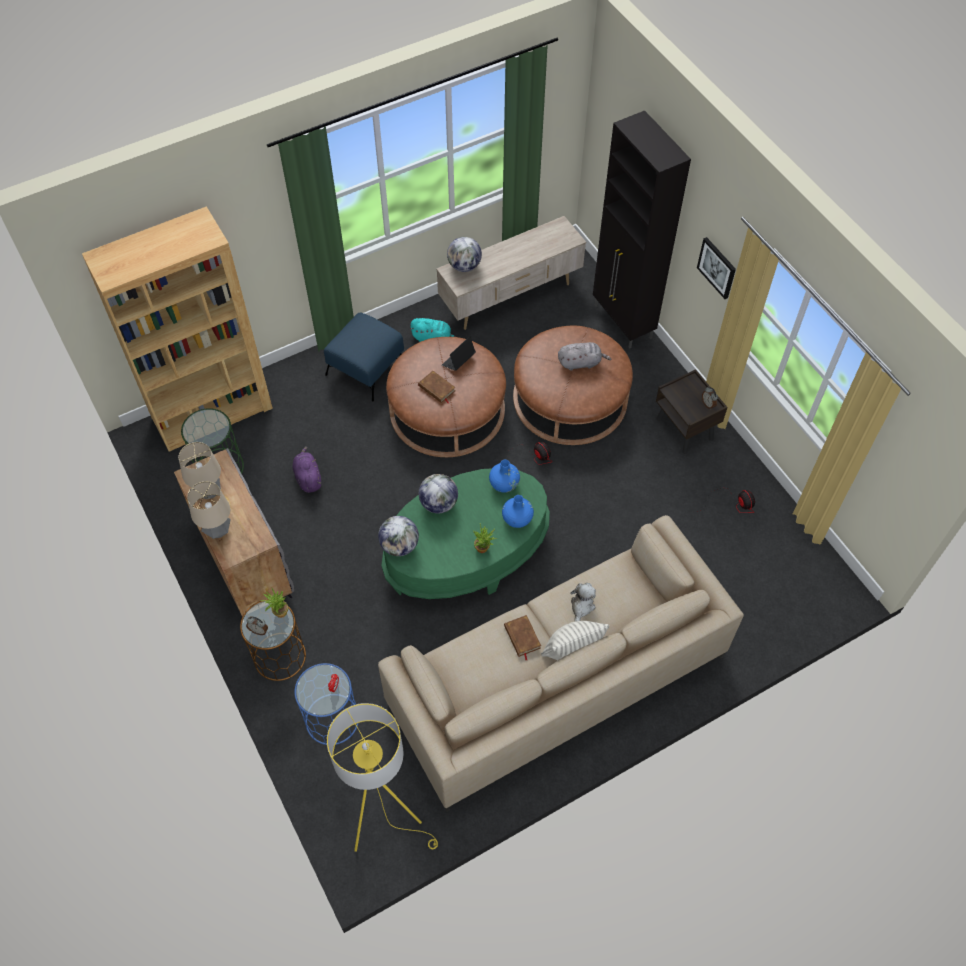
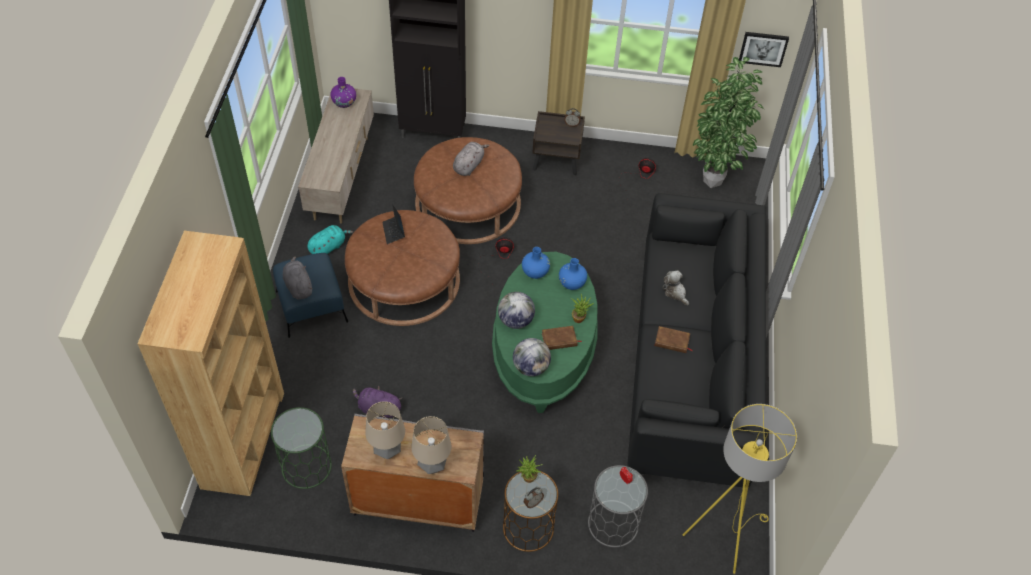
camera: 55 degrees left, 5 degrees down
blue side table [294,663,358,745] -> grey side table [588,465,648,547]
beige sofa [378,515,744,812] -> black sofa [627,193,766,488]
brown book [418,371,456,404] -> brown book moved to [542,326,581,350]
globe [447,237,482,272] -> none
pillow [541,621,609,660] -> none
picture [697,237,736,299] -> picture moved to [739,32,789,67]
none -> grey plush toy [283,256,312,300]
none -> purple vase [331,77,356,108]
none -> potted plant [693,57,764,188]

